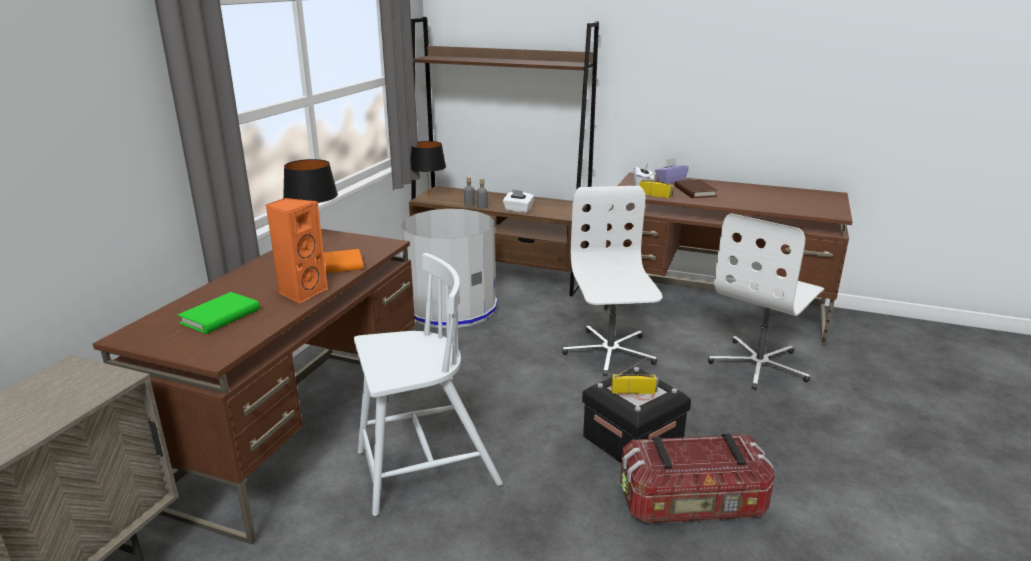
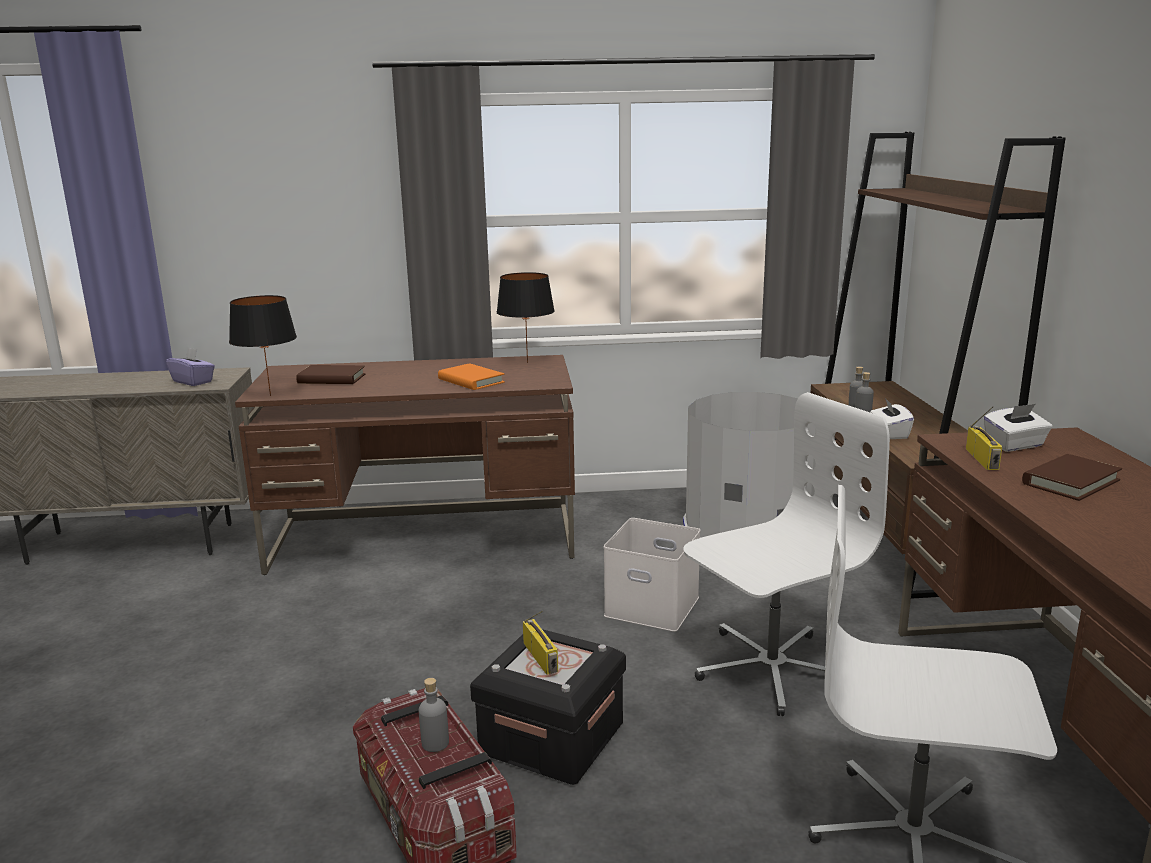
camera: 65 degrees right, 5 degrees down
green book [178,292,260,334] -> brown book [296,365,366,384]
orange speaker [266,198,328,303] -> none
white chair [354,253,503,516] -> none
black table lamp [411,141,446,193] -> black table lamp moved to [229,295,297,396]
purple tissue box [655,158,689,184] -> purple tissue box moved to [166,347,215,386]
none -> grey bottle [419,678,449,752]
none -> white storage box [604,518,701,632]

